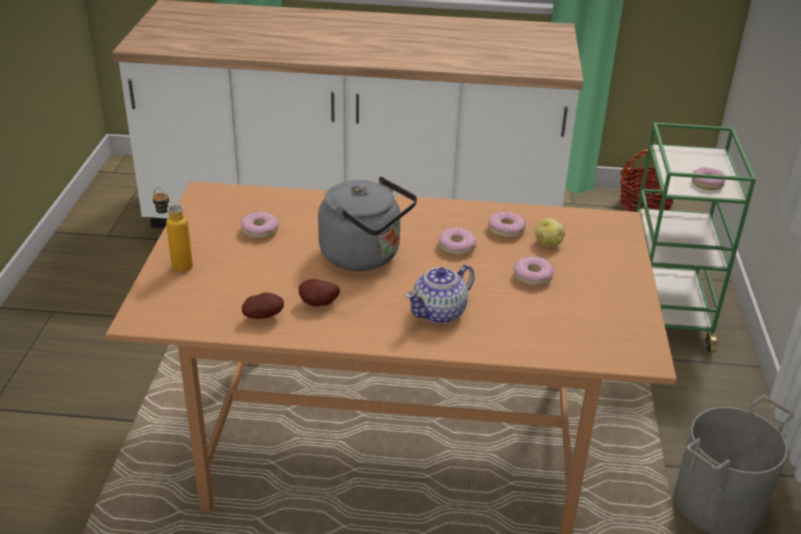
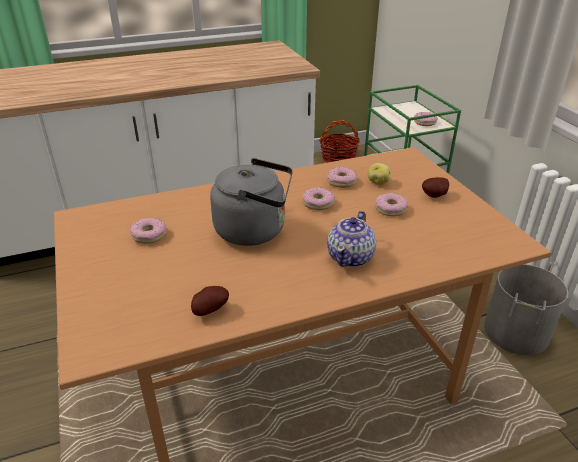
camera: 25 degrees left, 0 degrees up
bottle [153,188,193,272] -> none
potato [299,279,340,306] -> potato moved to [422,177,449,198]

